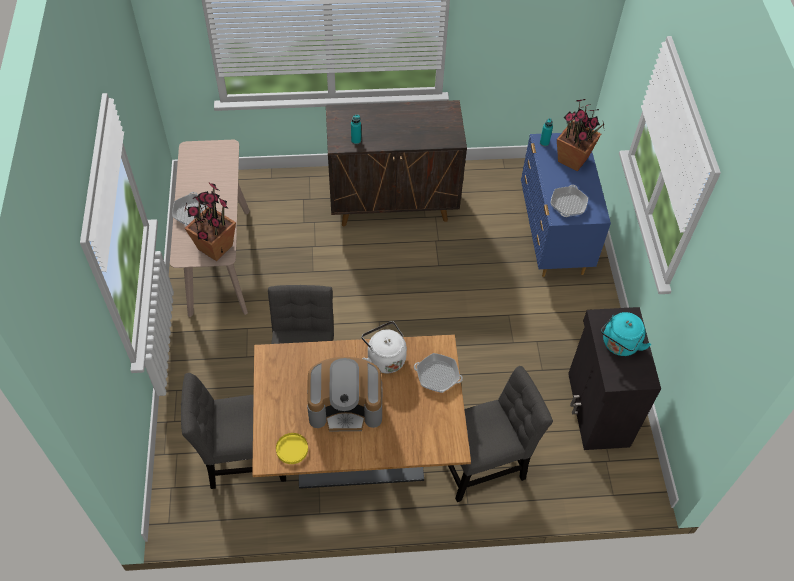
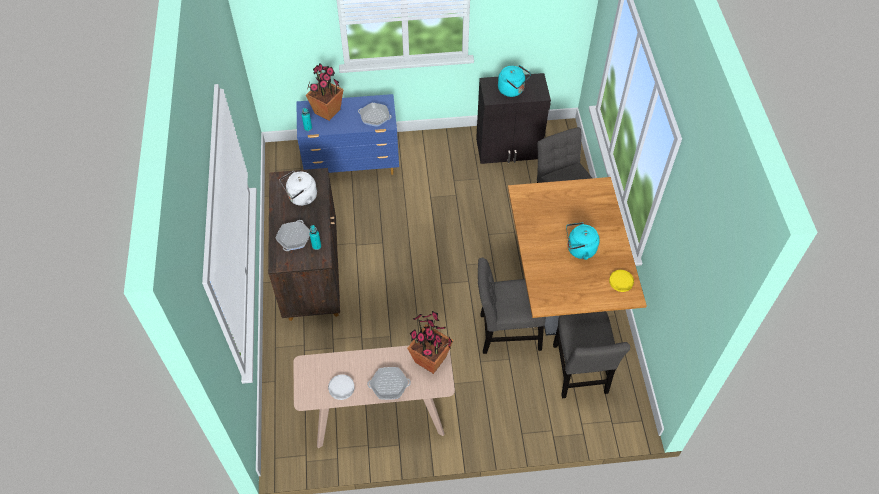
camera: 90 degrees left, 0 degrees up
coffee machine [307,357,382,431] -> turquoise kettle [566,222,600,260]
white kettle [362,321,407,373] -> white kettle moved to [280,171,317,206]
frying pan [414,353,463,393] -> frying pan moved to [275,220,310,251]
none -> white plate [328,374,355,400]

